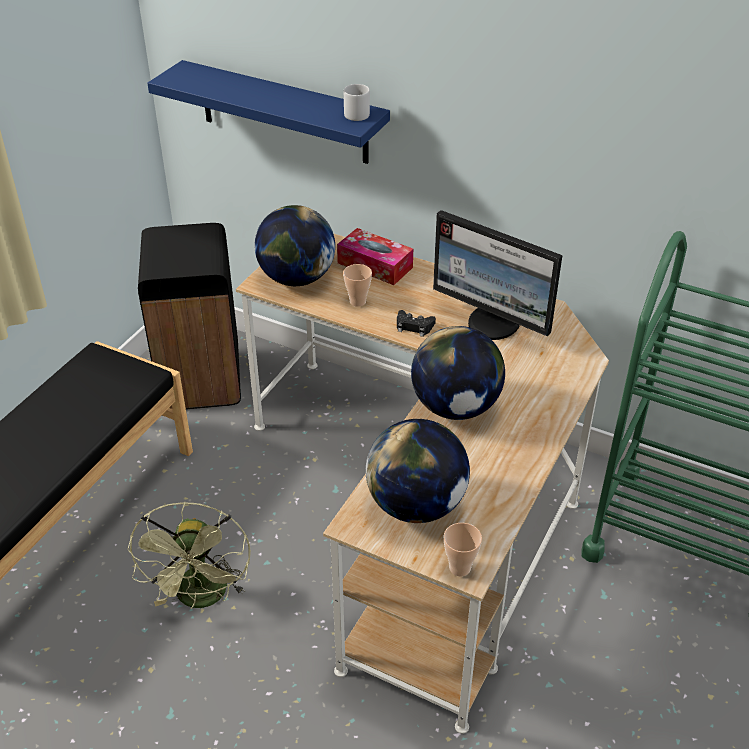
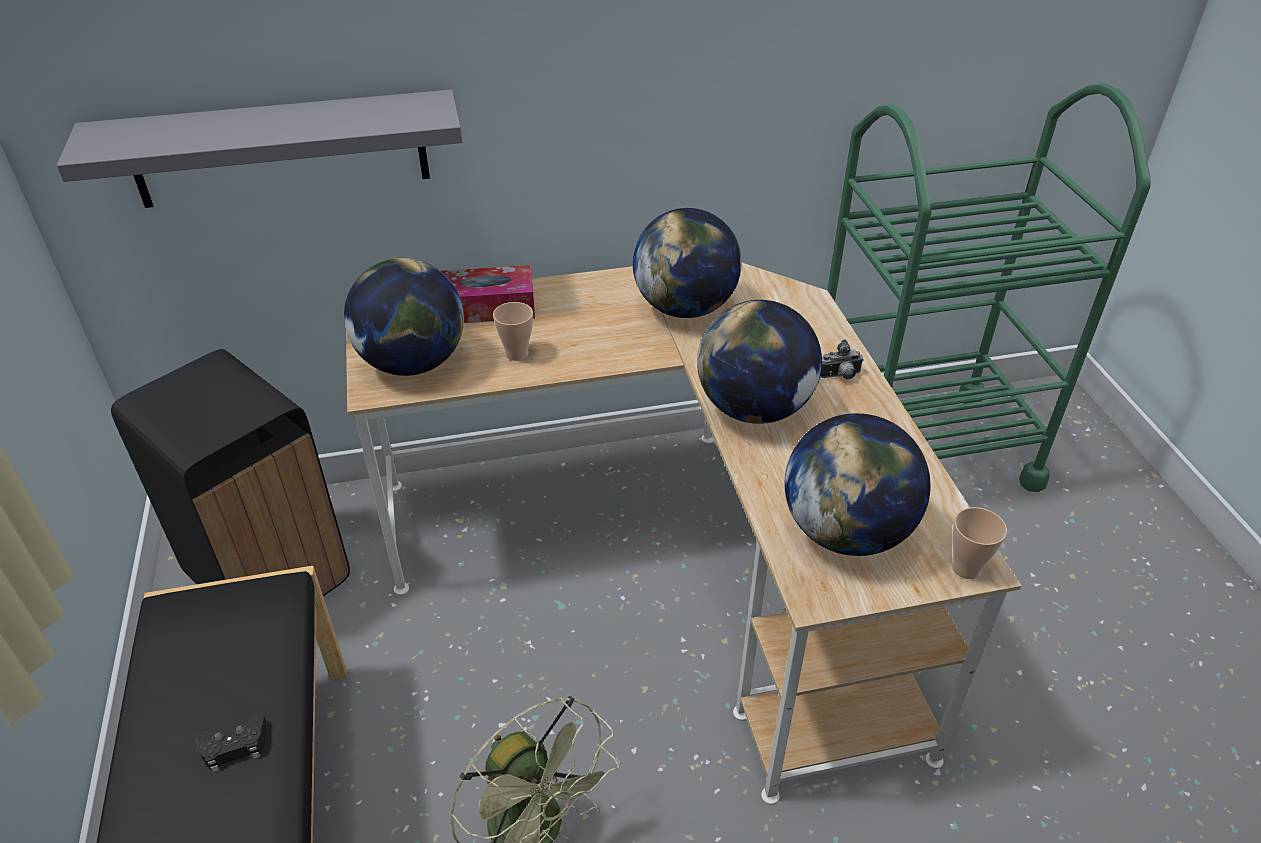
camera: 40 degrees left, 0 degrees up
blue shelf [147,60,390,164] -> grey shelf [57,90,462,208]
grey mug [344,84,370,121] -> none
black game controller [397,310,436,337] -> black game controller moved to [195,713,266,772]
monitor [433,210,562,340] -> globe [633,208,742,318]
none -> camera [820,339,864,380]

